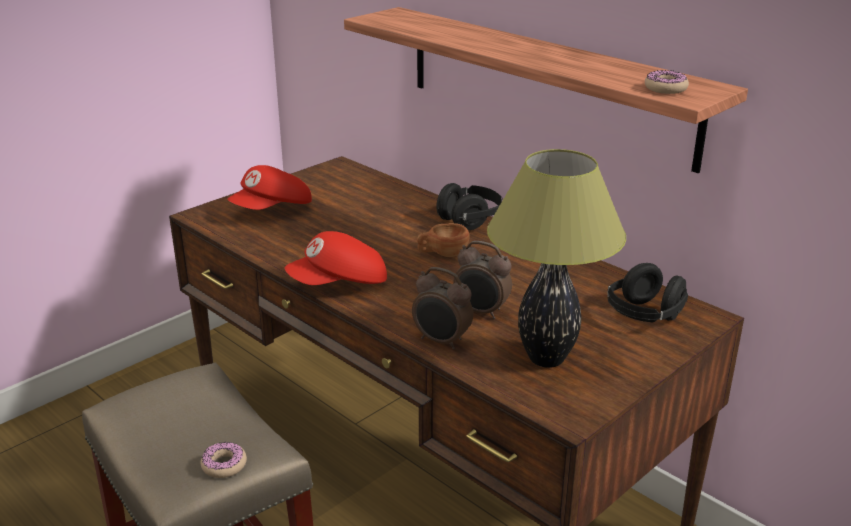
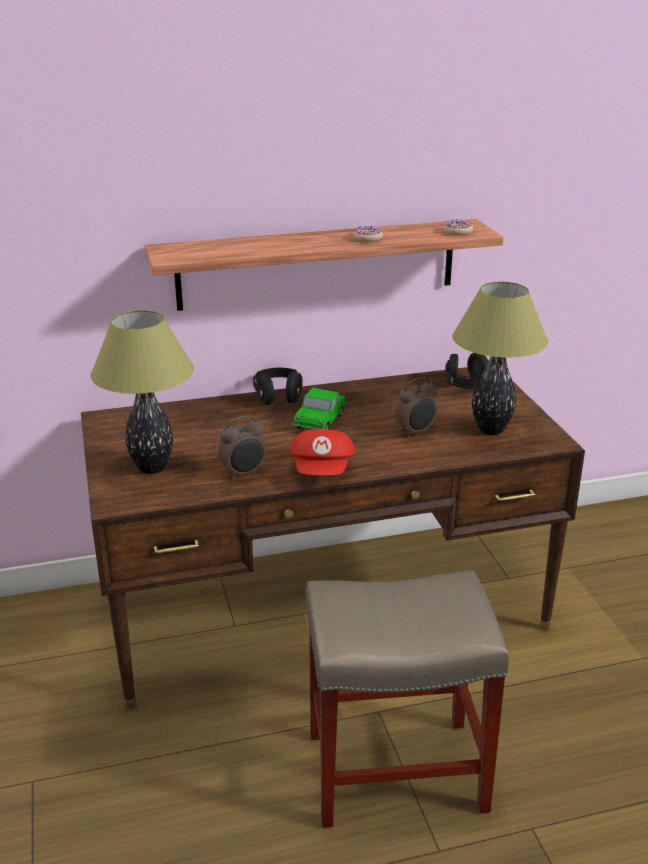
camera: 60 degrees left, 0 degrees up
donut [200,442,247,478] -> donut moved to [353,226,383,242]
red cap [227,165,312,210] -> table lamp [91,310,194,474]
alarm clock [412,267,473,350] -> alarm clock moved to [218,415,266,480]
brown cup [417,223,470,257] -> toy car [293,388,346,430]

